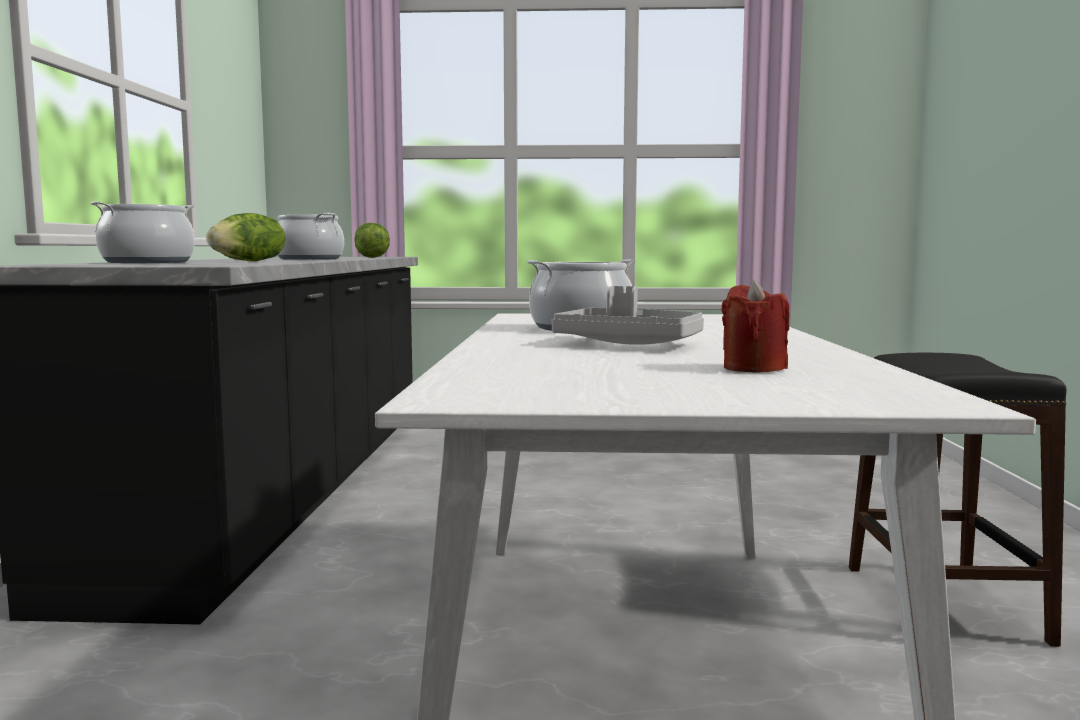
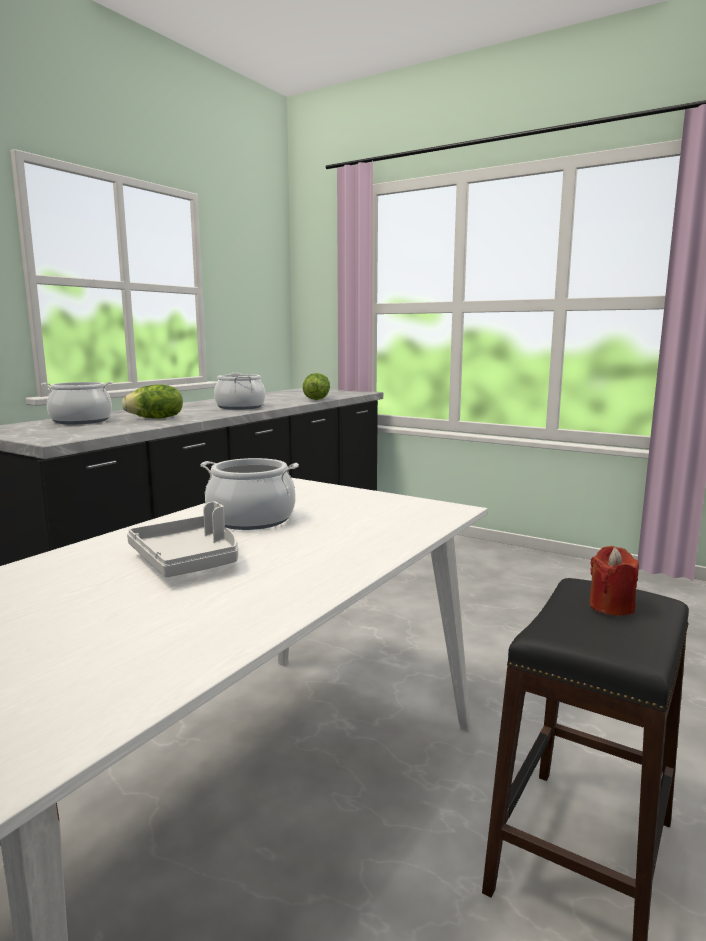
camera: 30 degrees right, 5 degrees up
red candle [721,279,789,373] -> red candle moved to [589,546,639,616]

